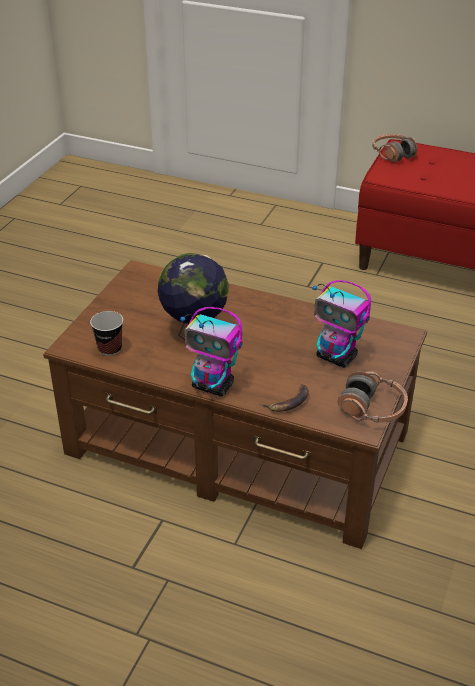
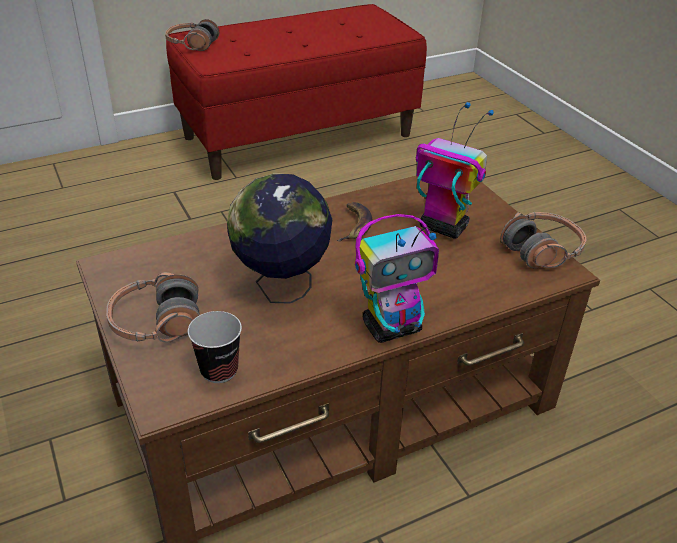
camera: 50 degrees left, 0 degrees up
banana [260,384,309,412] -> banana moved to [336,202,372,242]
toy robot [312,280,371,368] -> toy robot turned 135 degrees counterclockwise [416,102,494,239]
none -> headphones [106,272,200,343]

